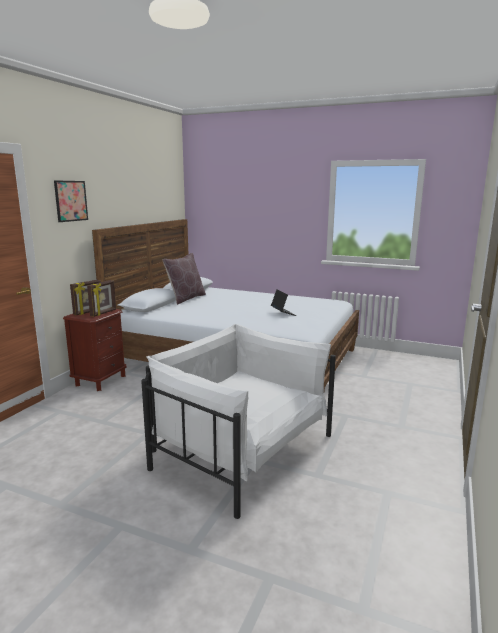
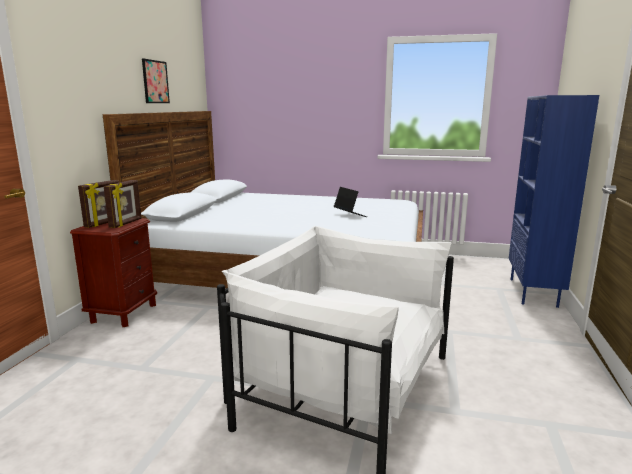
camera: 10 degrees left, 0 degrees up
picture [54,180,88,222] -> picture moved to [142,58,170,103]
brown pillow [163,253,206,305] -> none
none -> blue bookcase [509,95,599,308]

